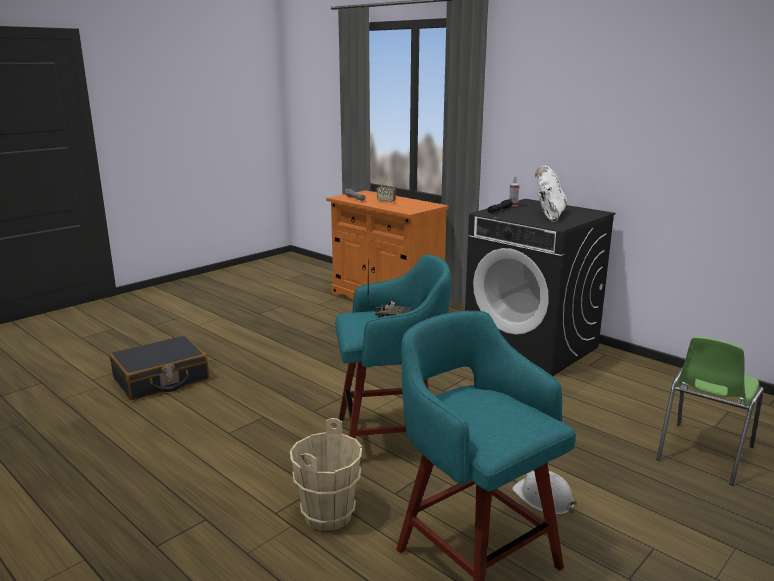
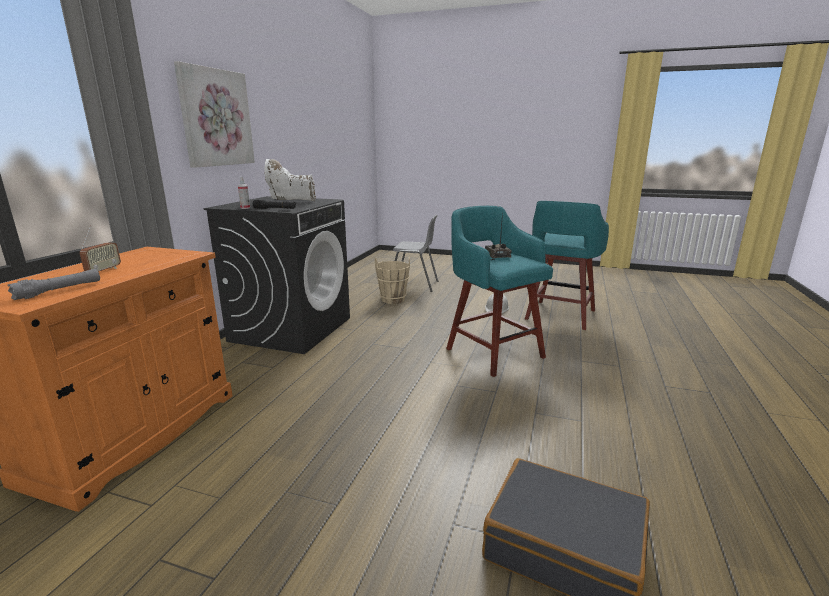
camera: 115 degrees left, 0 degrees up
beige bucket [290,418,362,531] -> beige bucket moved to [375,257,410,304]
green chair [656,336,764,485] -> grey chair [393,215,438,292]
none -> picture [174,61,255,168]

